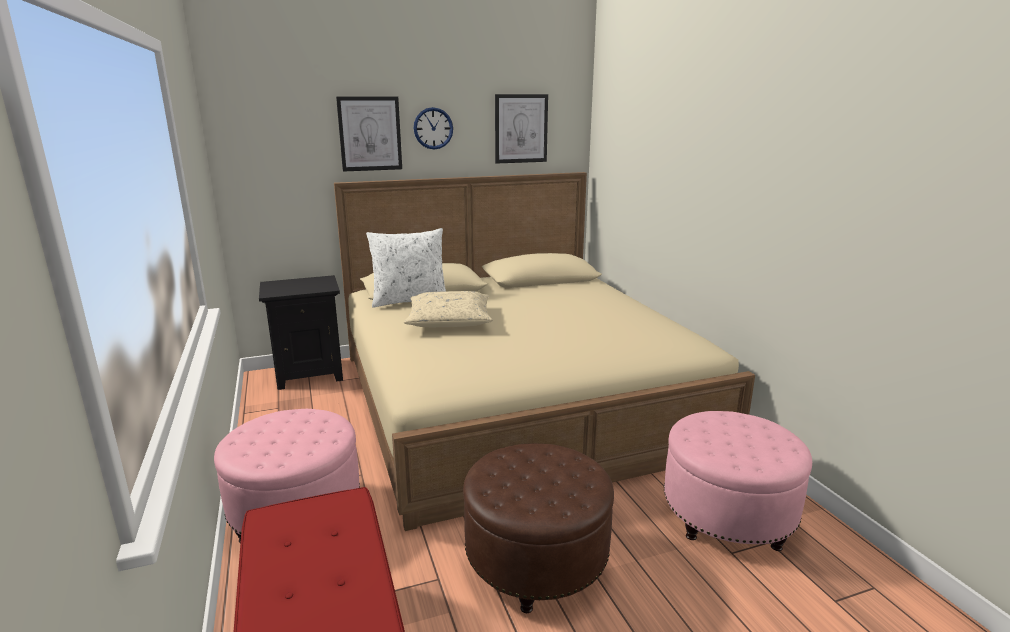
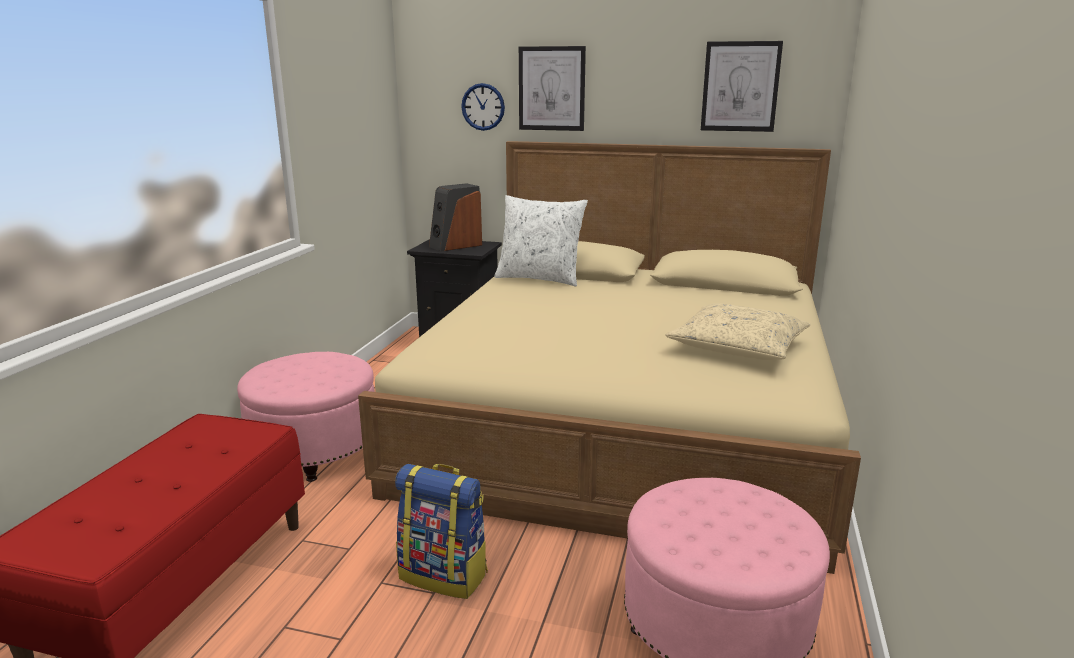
camera: 35 degrees right, 0 degrees up
beige pillow [404,291,493,327] -> beige pillow moved to [665,303,811,360]
wall clock [414,107,453,150] -> wall clock moved to [461,83,505,131]
brown ottoman [463,443,614,613] -> backpack [395,464,488,599]
none -> speaker [429,183,482,251]

